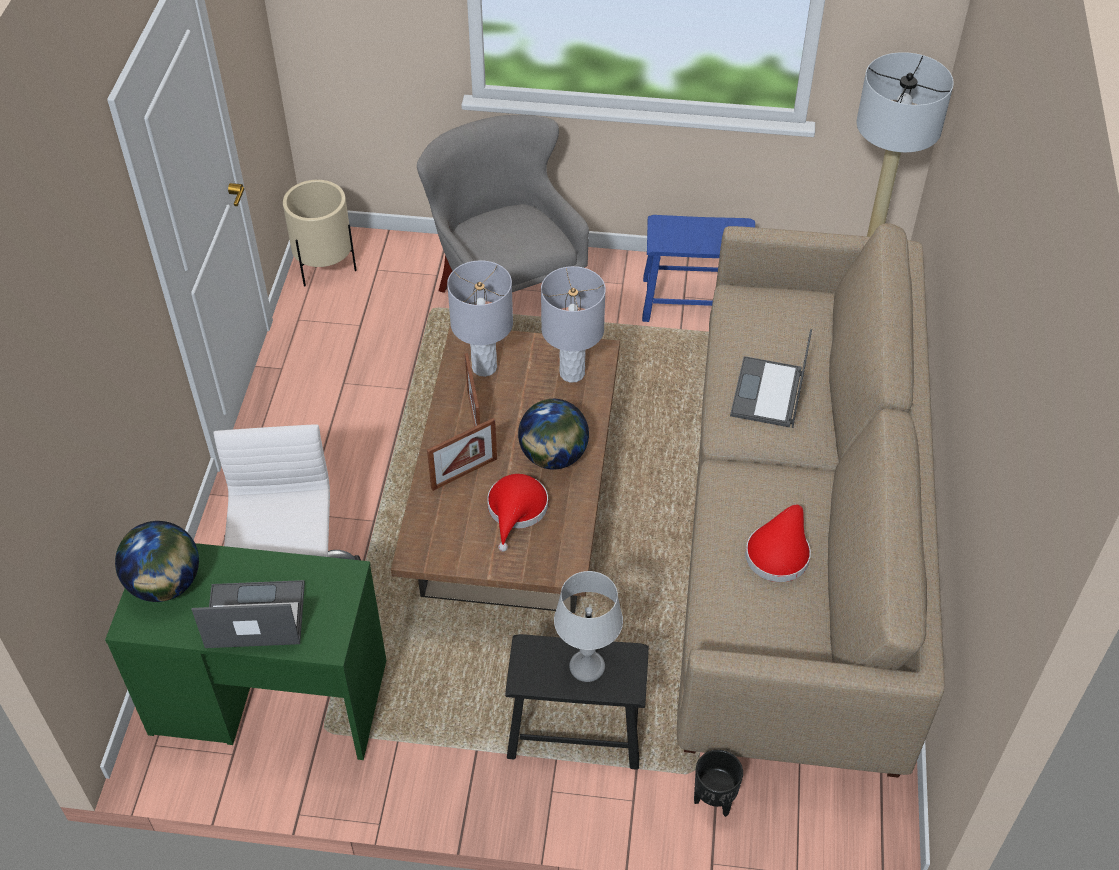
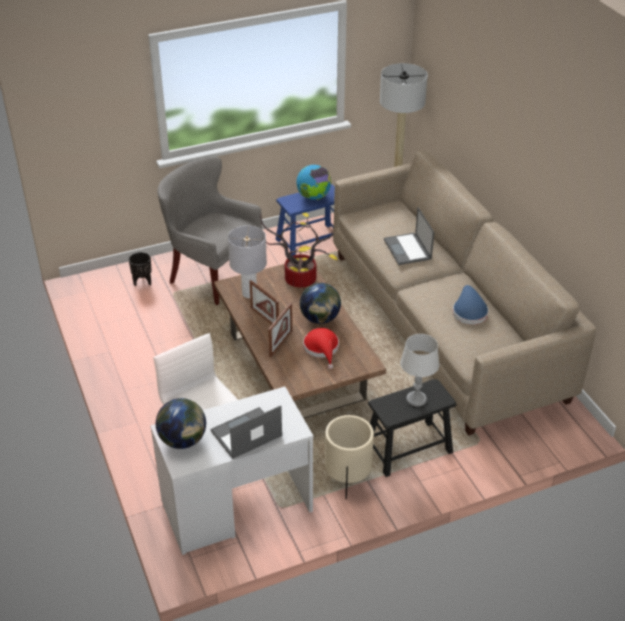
camera: 30 degrees left, 10 degrees down
green desk [105,543,386,760] -> white desk [150,386,313,555]
beige planter [283,180,357,286] -> beige planter moved to [325,415,374,500]
grey table lamp [541,266,606,383] -> potted plant [260,213,337,288]
black planter [694,750,743,817] -> black planter moved to [129,252,152,286]
red hat [745,505,811,582] -> blue hat [453,285,489,325]
none -> globe [297,165,332,200]

